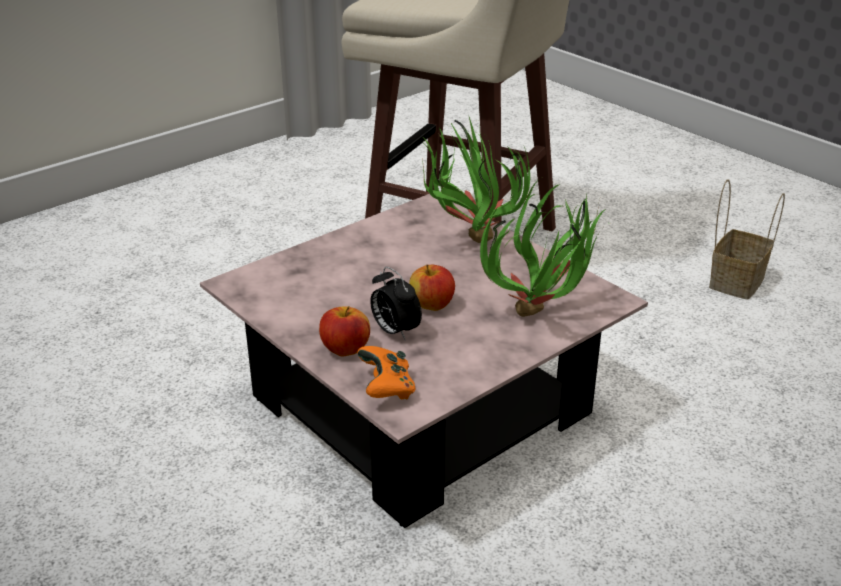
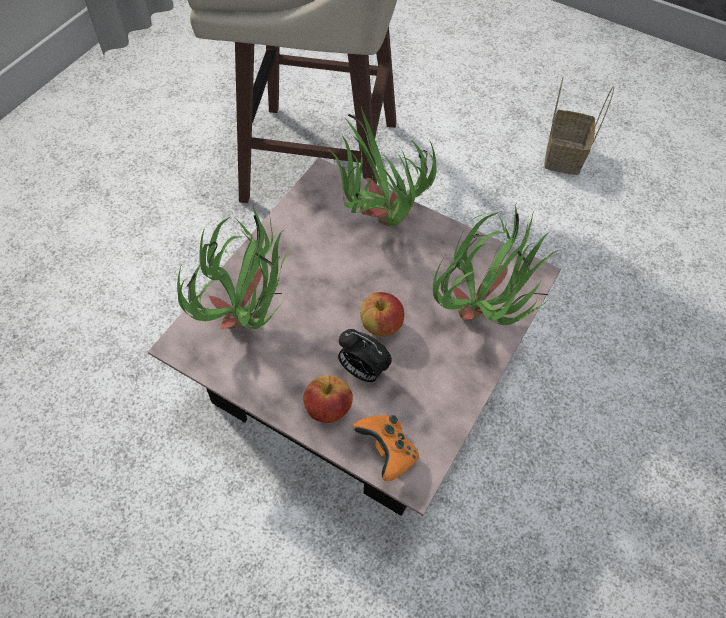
camera: 20 degrees left, 25 degrees up
none -> potted plant [177,206,294,330]

